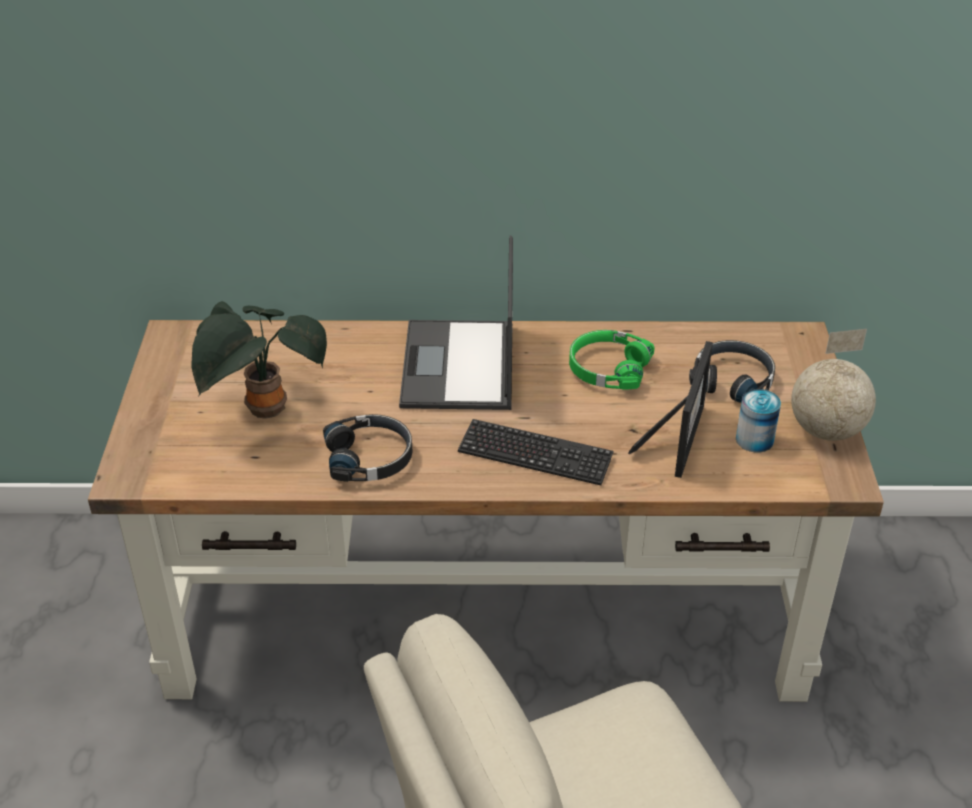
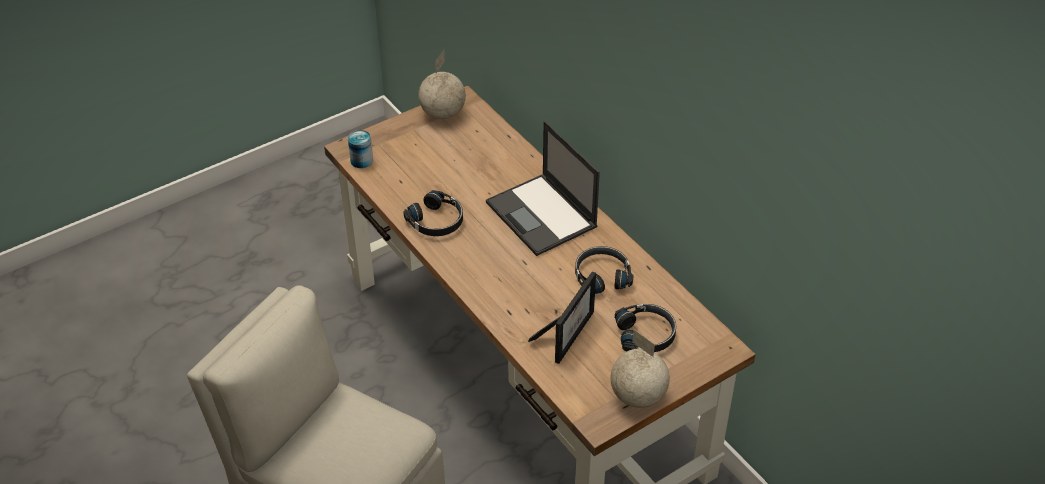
camera: 55 degrees right, 5 degrees up
potted plant [192,301,327,419] -> none
laptop [399,235,513,410] -> laptop turned 90 degrees counterclockwise [486,121,600,256]
keyboard [458,419,614,485] -> none
green headphones [569,330,655,390] -> black headphones [575,246,634,294]
picture frame [628,341,713,478] -> picture frame turned 45 degrees counterclockwise [528,271,596,364]
can [736,389,781,453] -> can moved to [348,130,373,168]
none -> globe [418,50,466,119]

